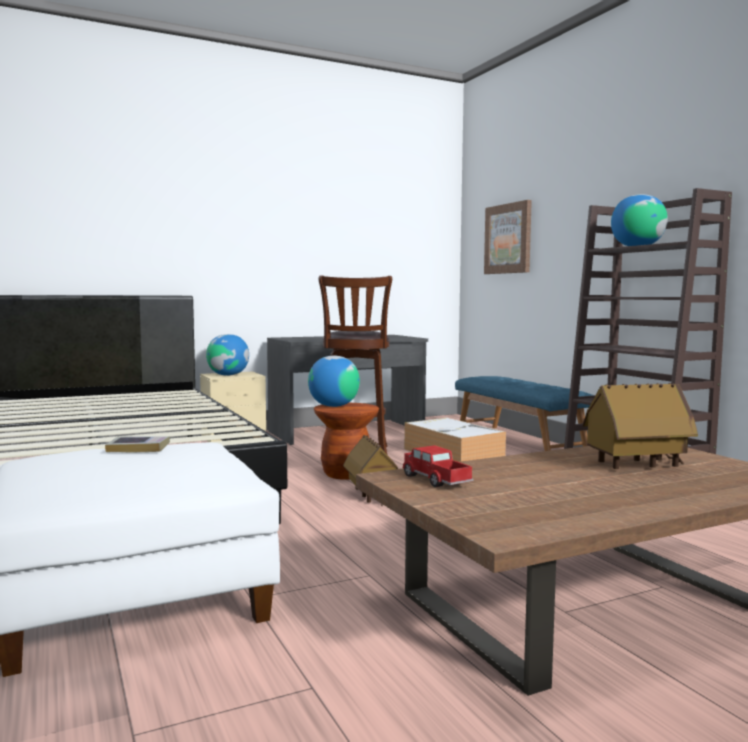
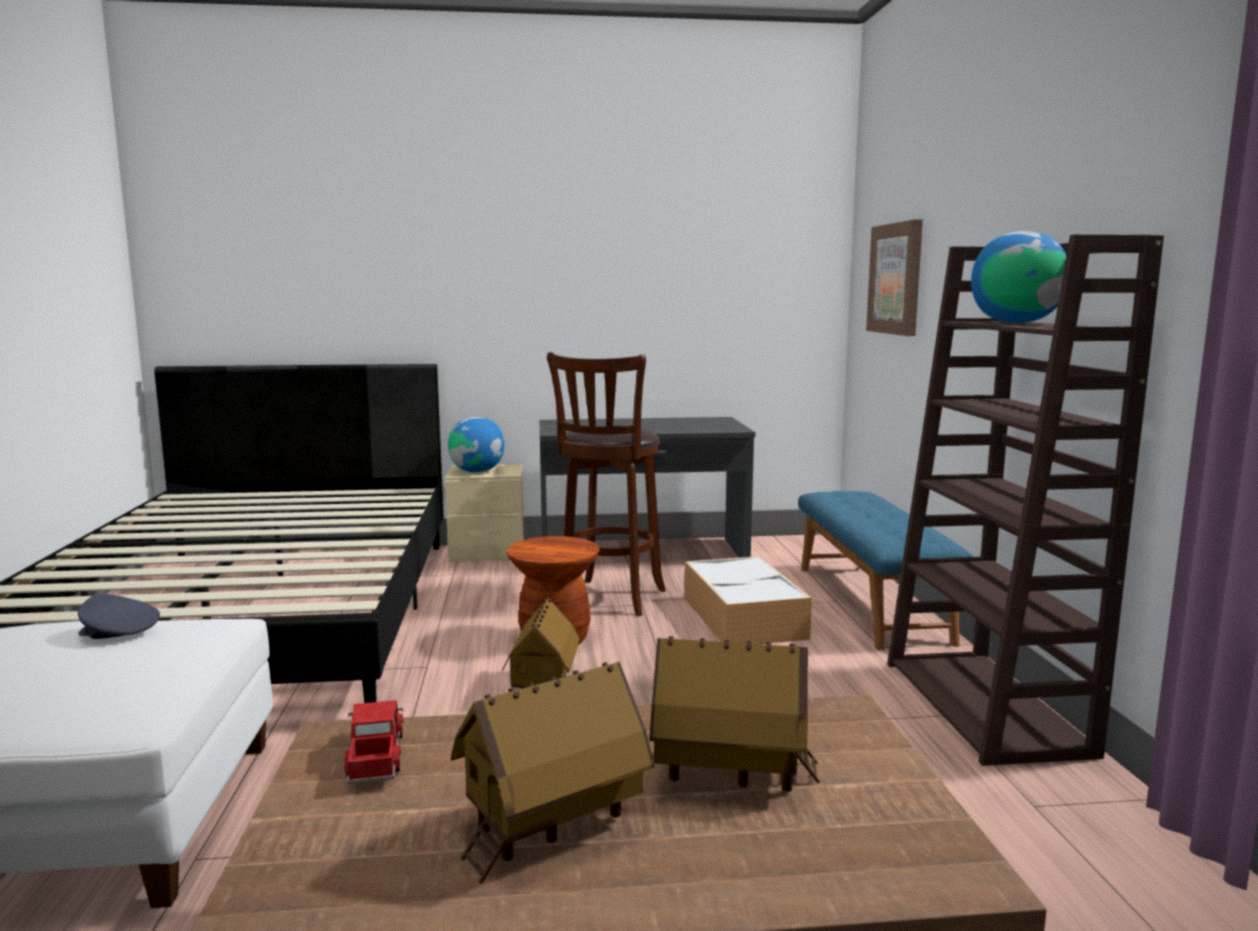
camera: 20 degrees right, 5 degrees up
book [105,436,170,453] -> grey cap [78,594,160,639]
globe [308,356,360,407] -> none
none -> toy house [451,662,654,884]

